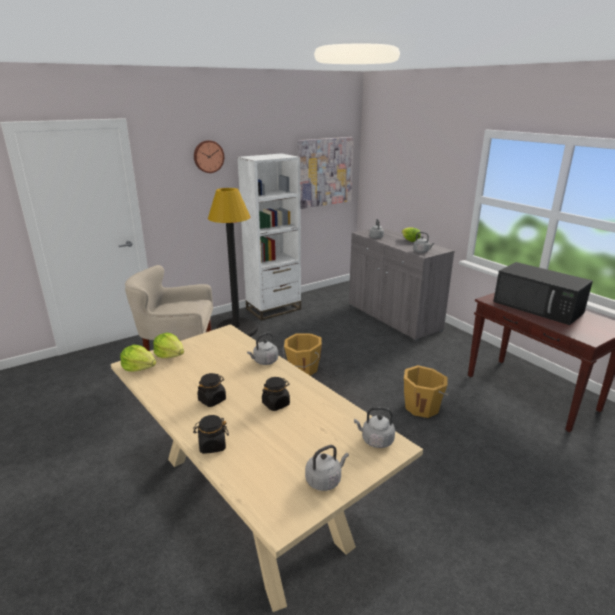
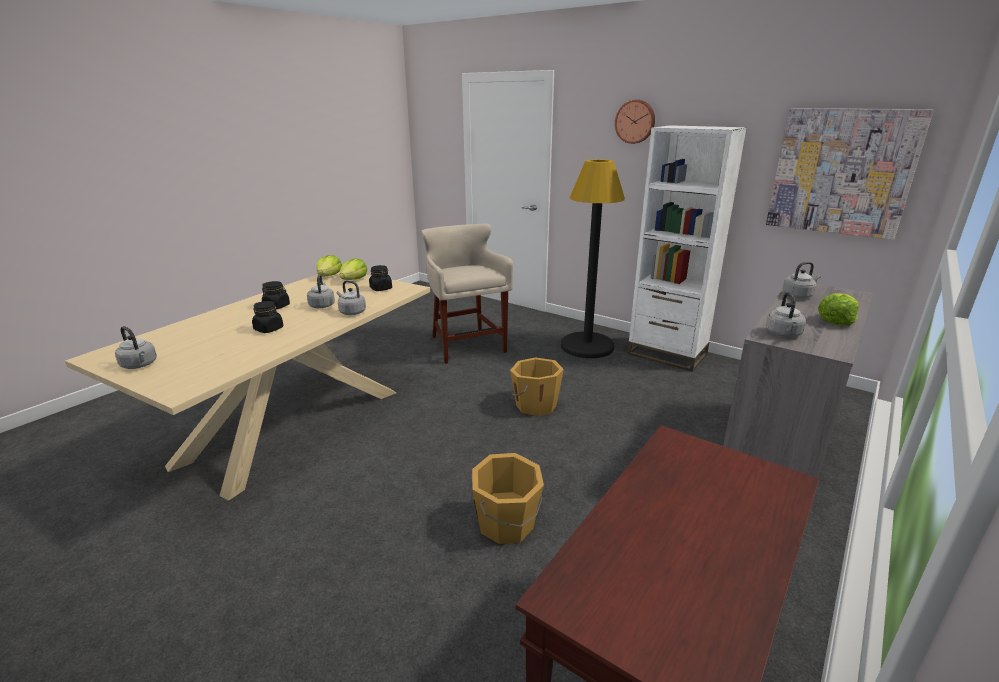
camera: 70 degrees right, 0 degrees up
black jar [193,415,229,454] -> black jar moved to [369,265,392,291]
grey kettle [354,407,395,448] -> grey kettle moved to [307,274,335,308]
black microwave [493,262,593,325] -> none

